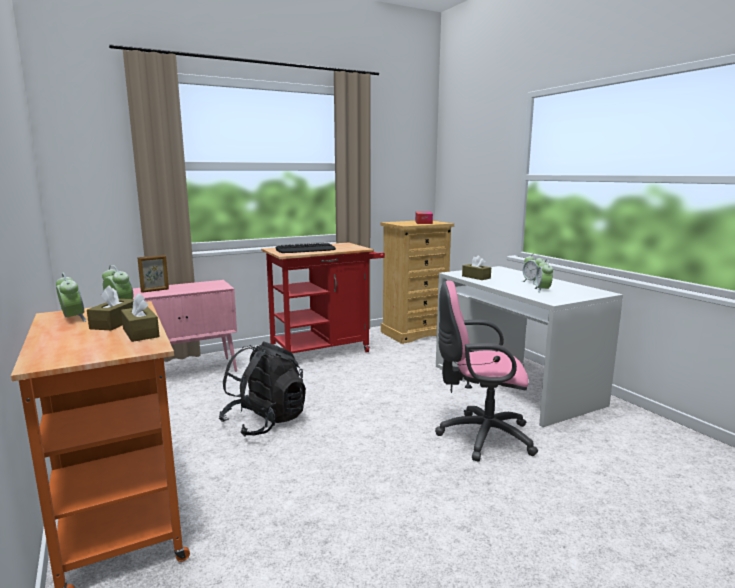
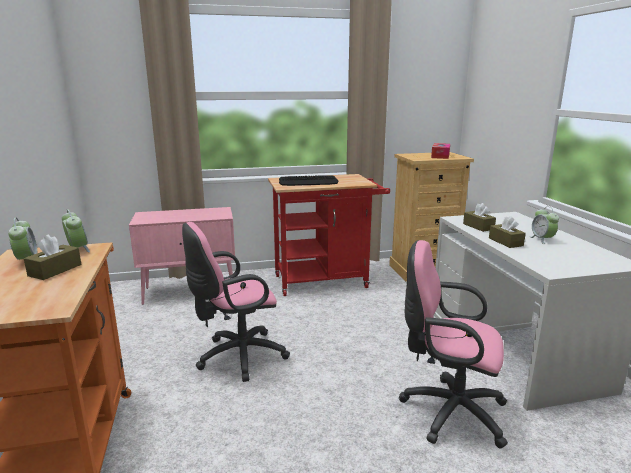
camera: 15 degrees right, 5 degrees up
brown tissue box [121,293,160,342] -> brown tissue box moved to [489,216,526,248]
picture frame [138,255,169,293] -> none
black backpack [219,341,306,437] -> pink office chair [182,222,290,382]
alarm clock [534,259,553,293] -> none

